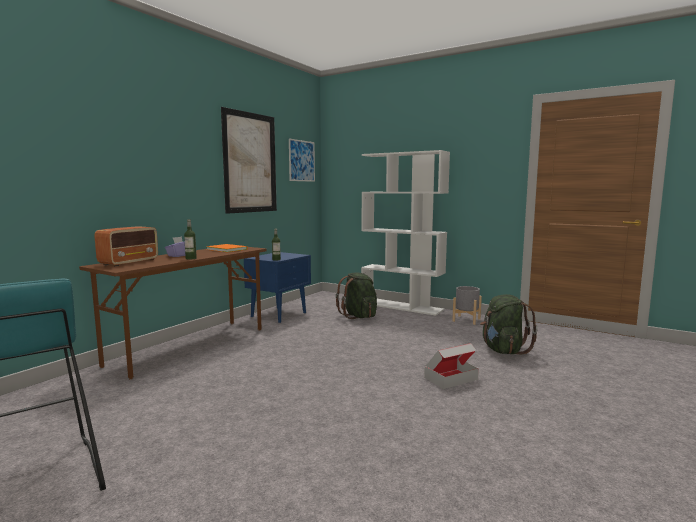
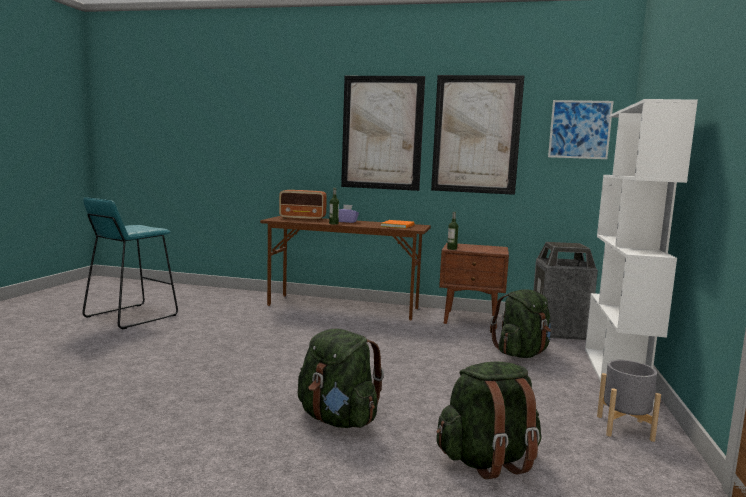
camera: 70 degrees right, 0 degrees up
blue nightstand [244,252,311,323] -> brown nightstand [439,243,509,329]
cardboard box [424,343,479,389] -> green backpack [298,328,384,428]
none -> picture [341,76,425,191]
none -> trash can [533,242,598,340]

